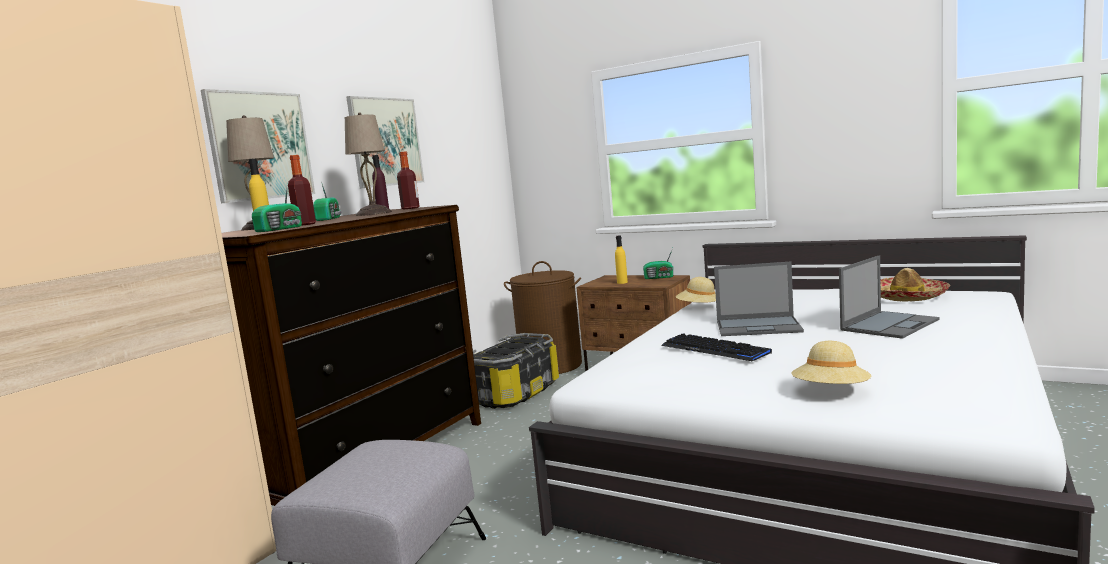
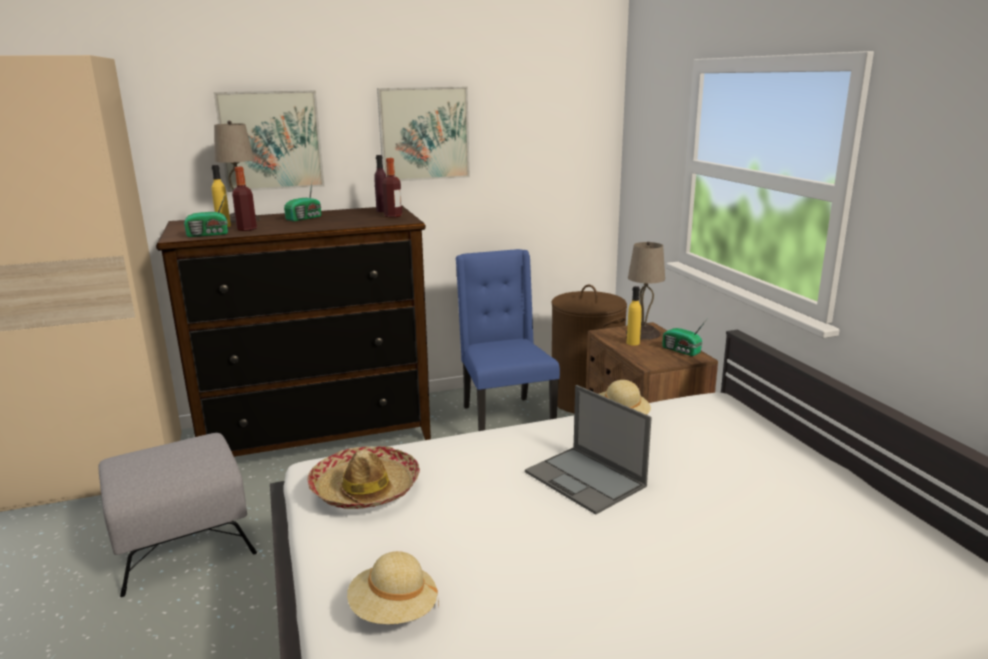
camera: 40 degrees right, 10 degrees up
beige table lamp [345,113,392,216] -> beige table lamp moved to [626,242,665,340]
storage box [473,333,559,409] -> blue chair [456,249,560,431]
keyboard [661,333,772,361] -> none
laptop [839,256,939,339] -> none
hat [881,268,950,302] -> hat moved to [307,446,420,509]

